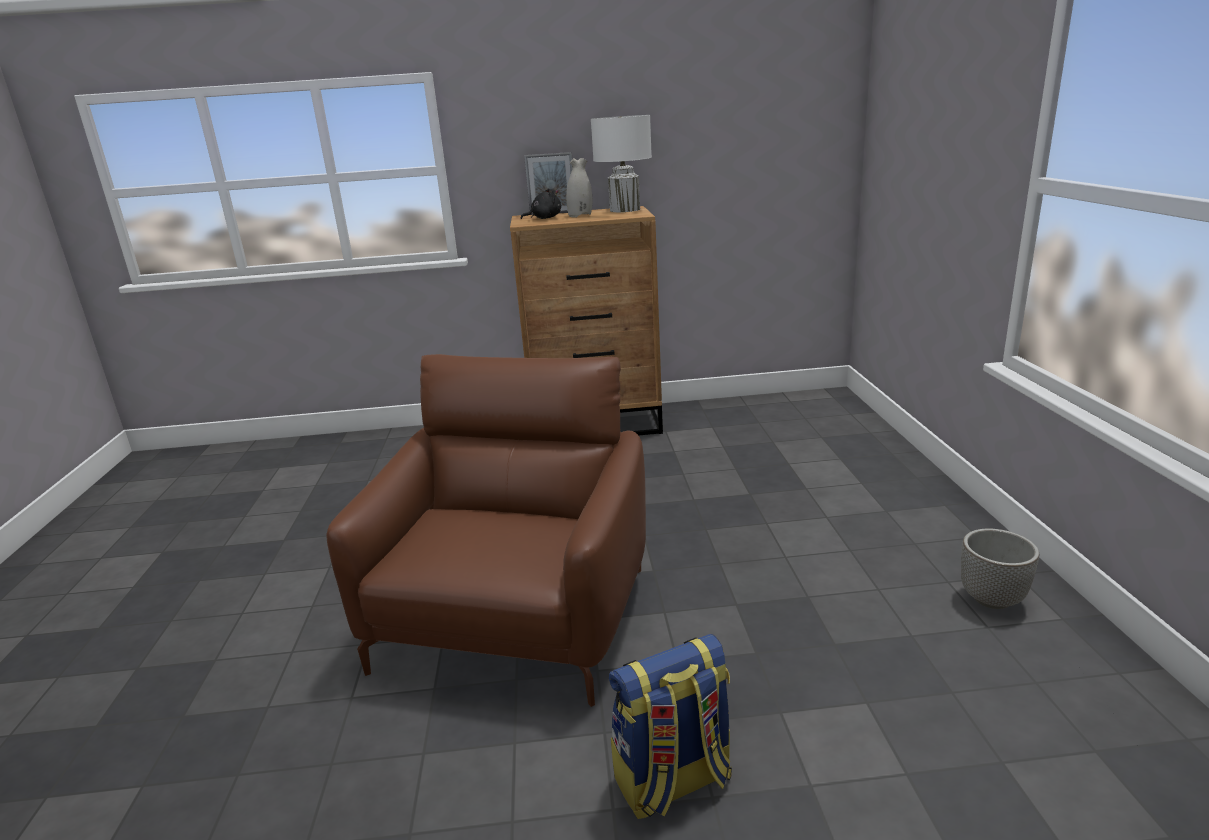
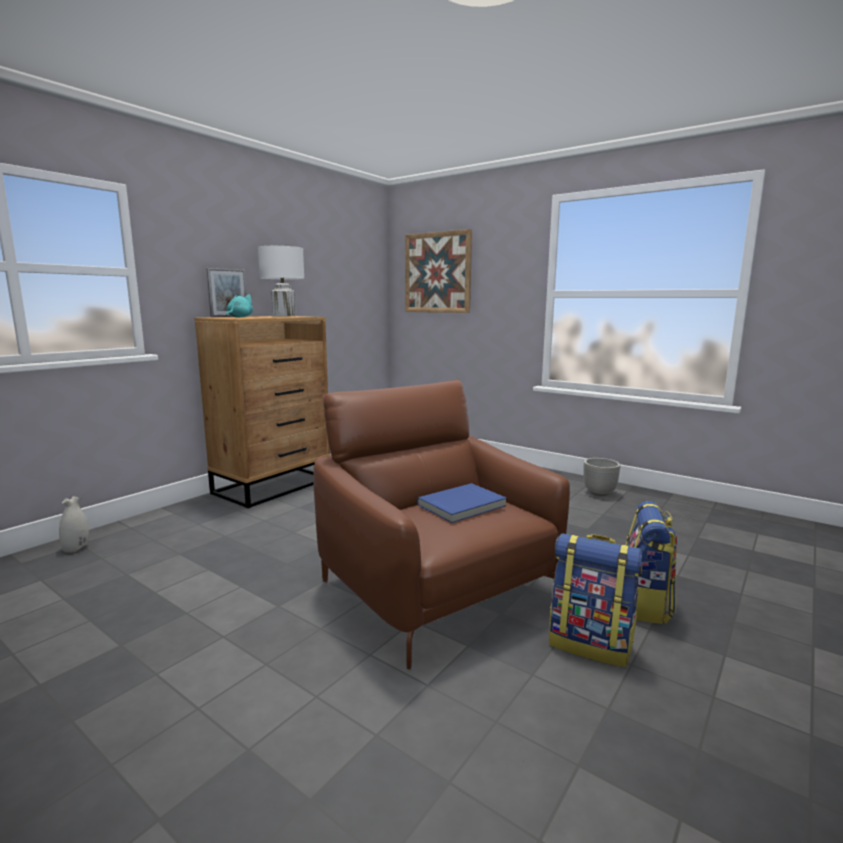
camera: 50 degrees left, 10 degrees down
black plush toy [521,189,561,219] -> turquoise plush toy [226,294,253,318]
white vase [566,158,592,217] -> white vase moved to [59,496,89,553]
none -> picture [405,229,472,313]
none -> blue book [417,483,507,523]
none -> backpack [549,533,642,667]

